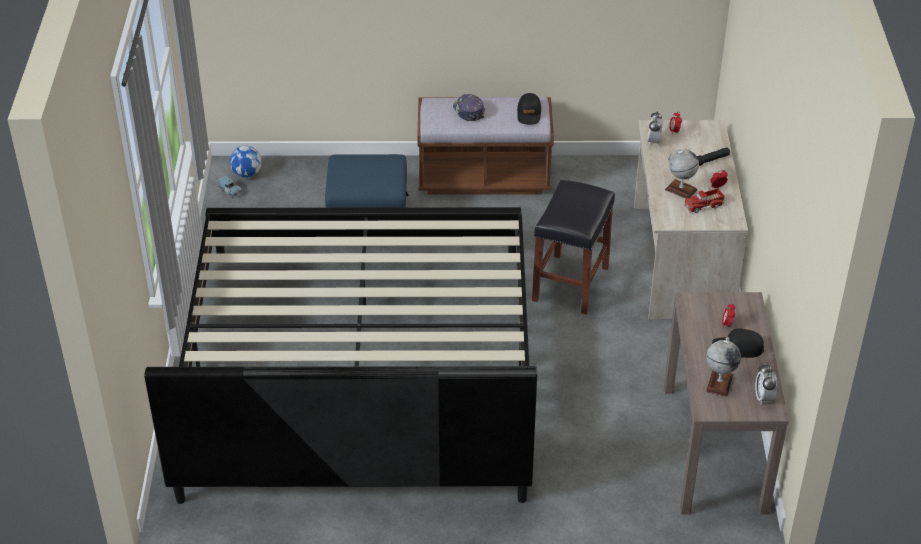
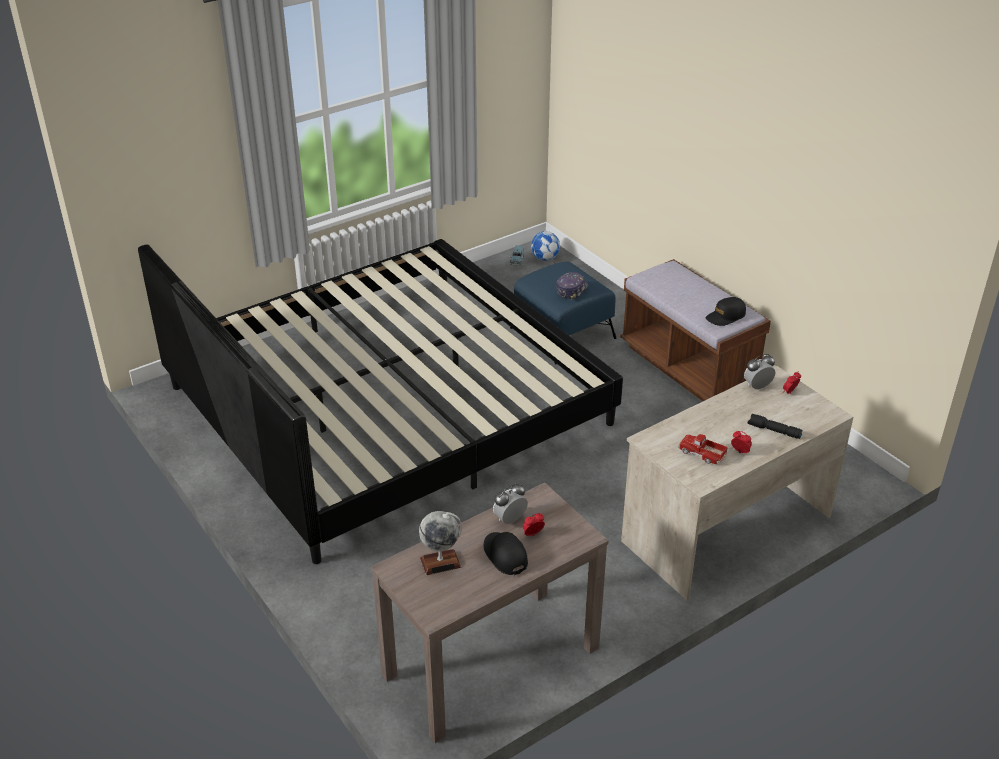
camera: 55 degrees right, 5 degrees down
cap [453,94,485,121] -> cap moved to [556,272,588,300]
black stool [532,180,615,315] -> none
globe [665,149,699,199] -> none
alarm clock [756,364,778,404] -> alarm clock moved to [493,483,528,524]

